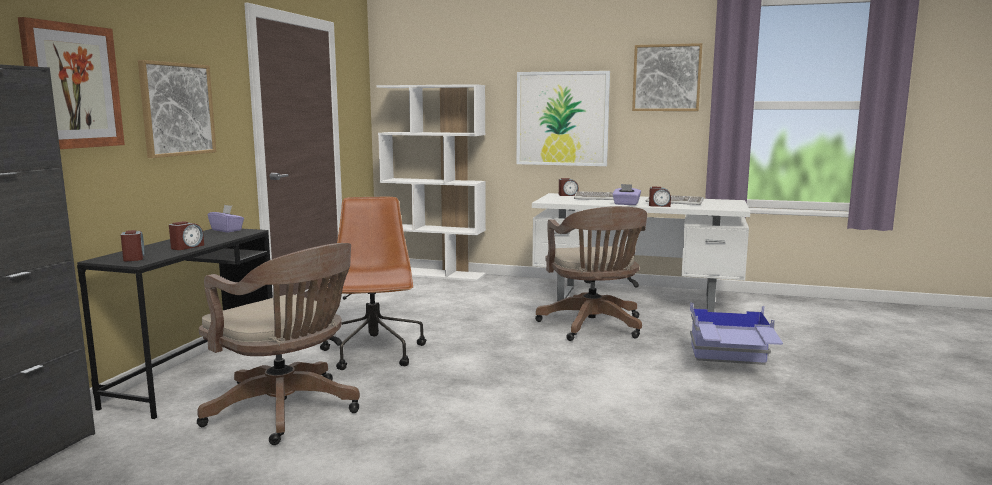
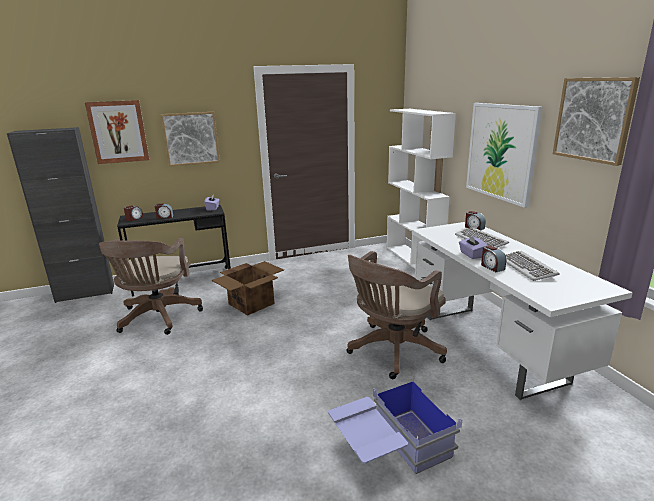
camera: 55 degrees right, 10 degrees up
brown office chair [320,197,426,370] -> cardboard box [212,261,284,316]

